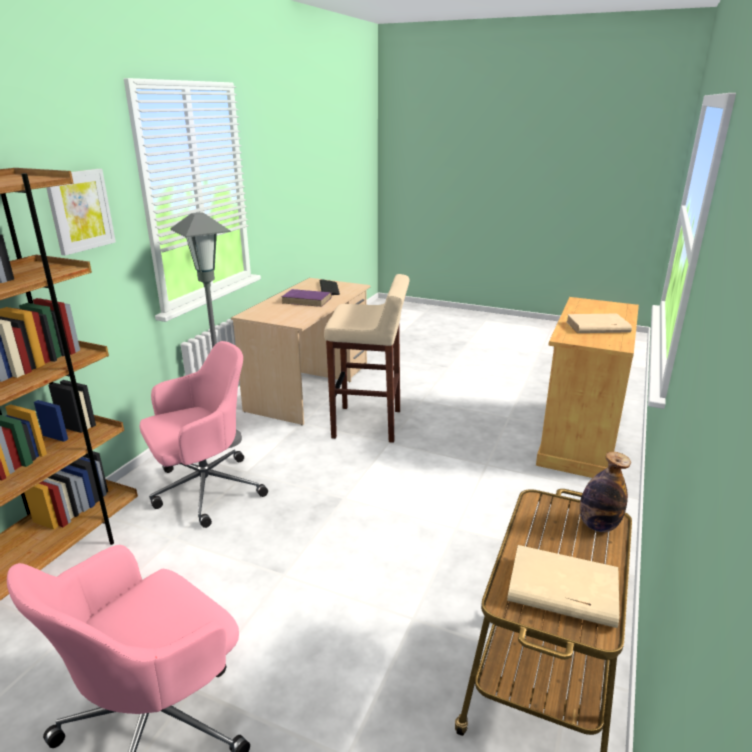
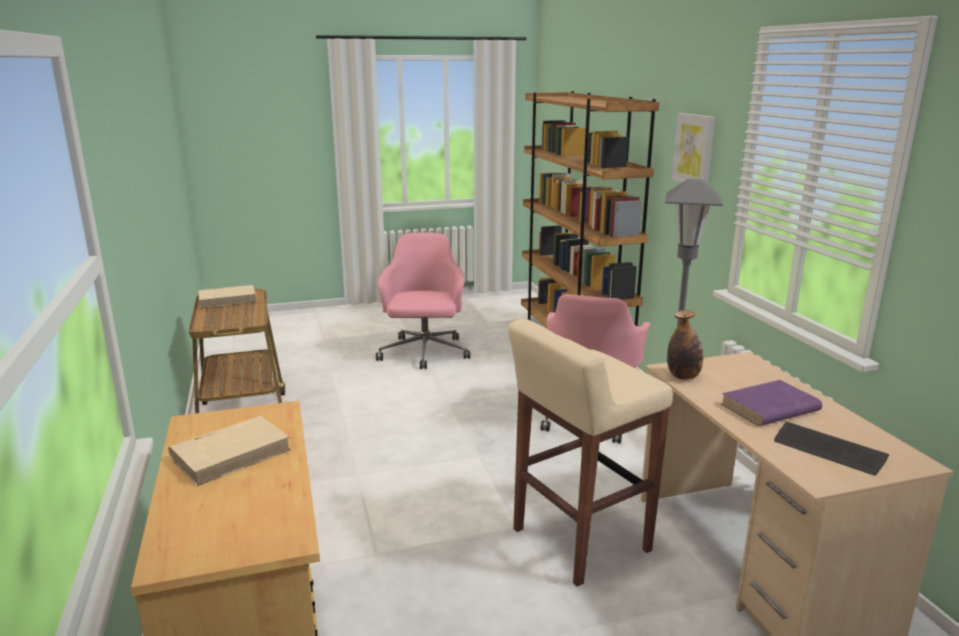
camera: 140 degrees right, 5 degrees down
bottle [579,452,631,532] -> bottle moved to [667,310,703,380]

